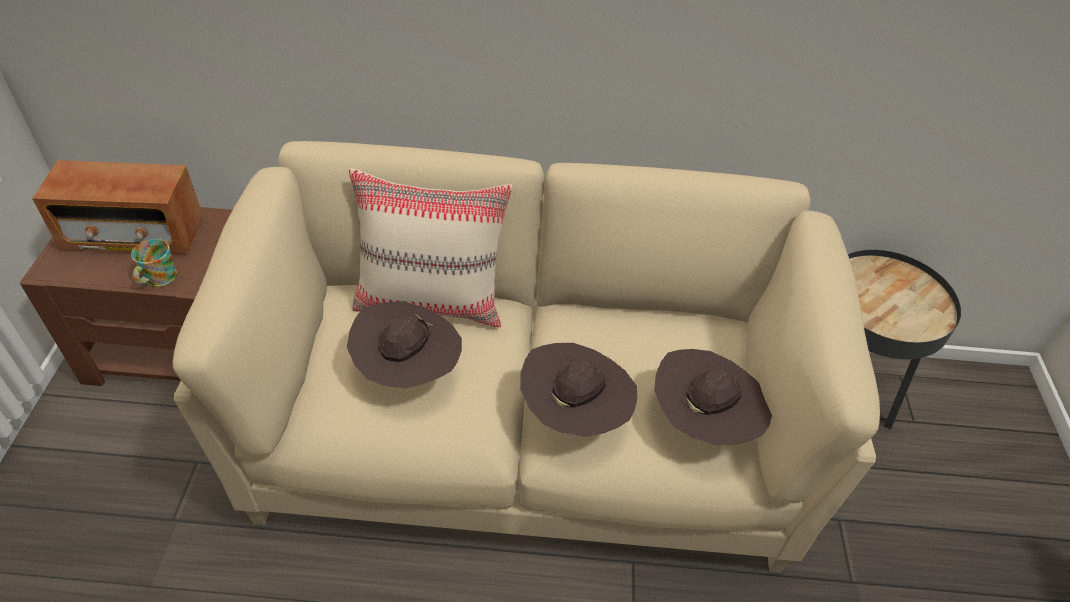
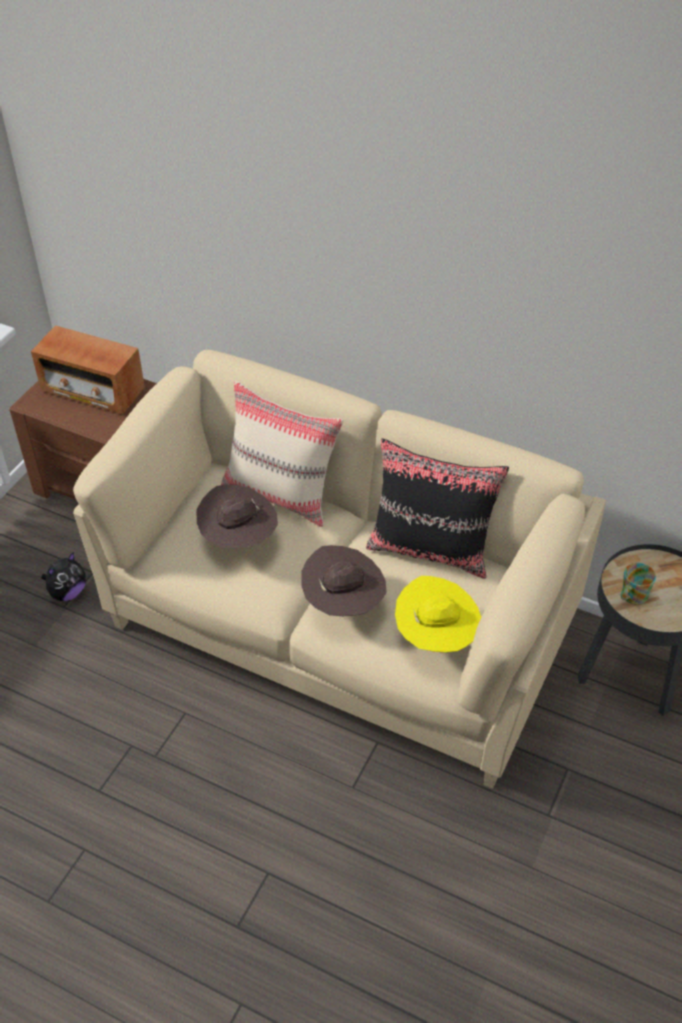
camera: 25 degrees right, 0 degrees up
mug [131,239,177,287] -> mug moved to [621,563,656,605]
brown hat [654,349,772,446] -> yellow hat [395,576,481,652]
none -> plush toy [41,552,86,601]
none -> black pillow [366,439,509,579]

